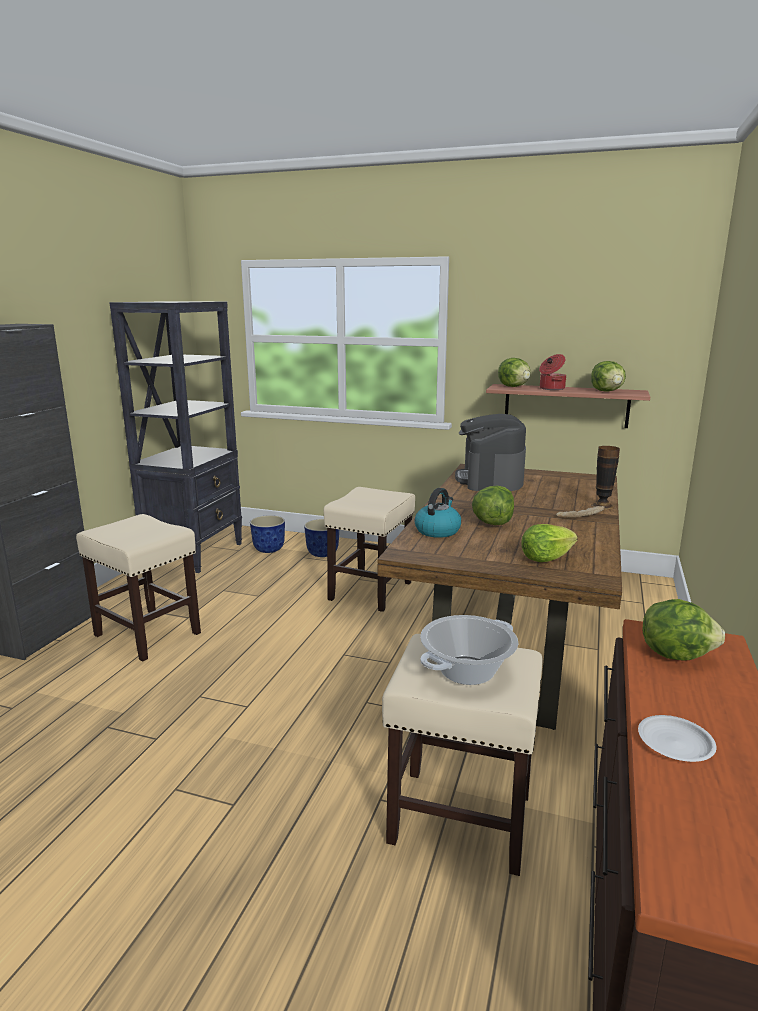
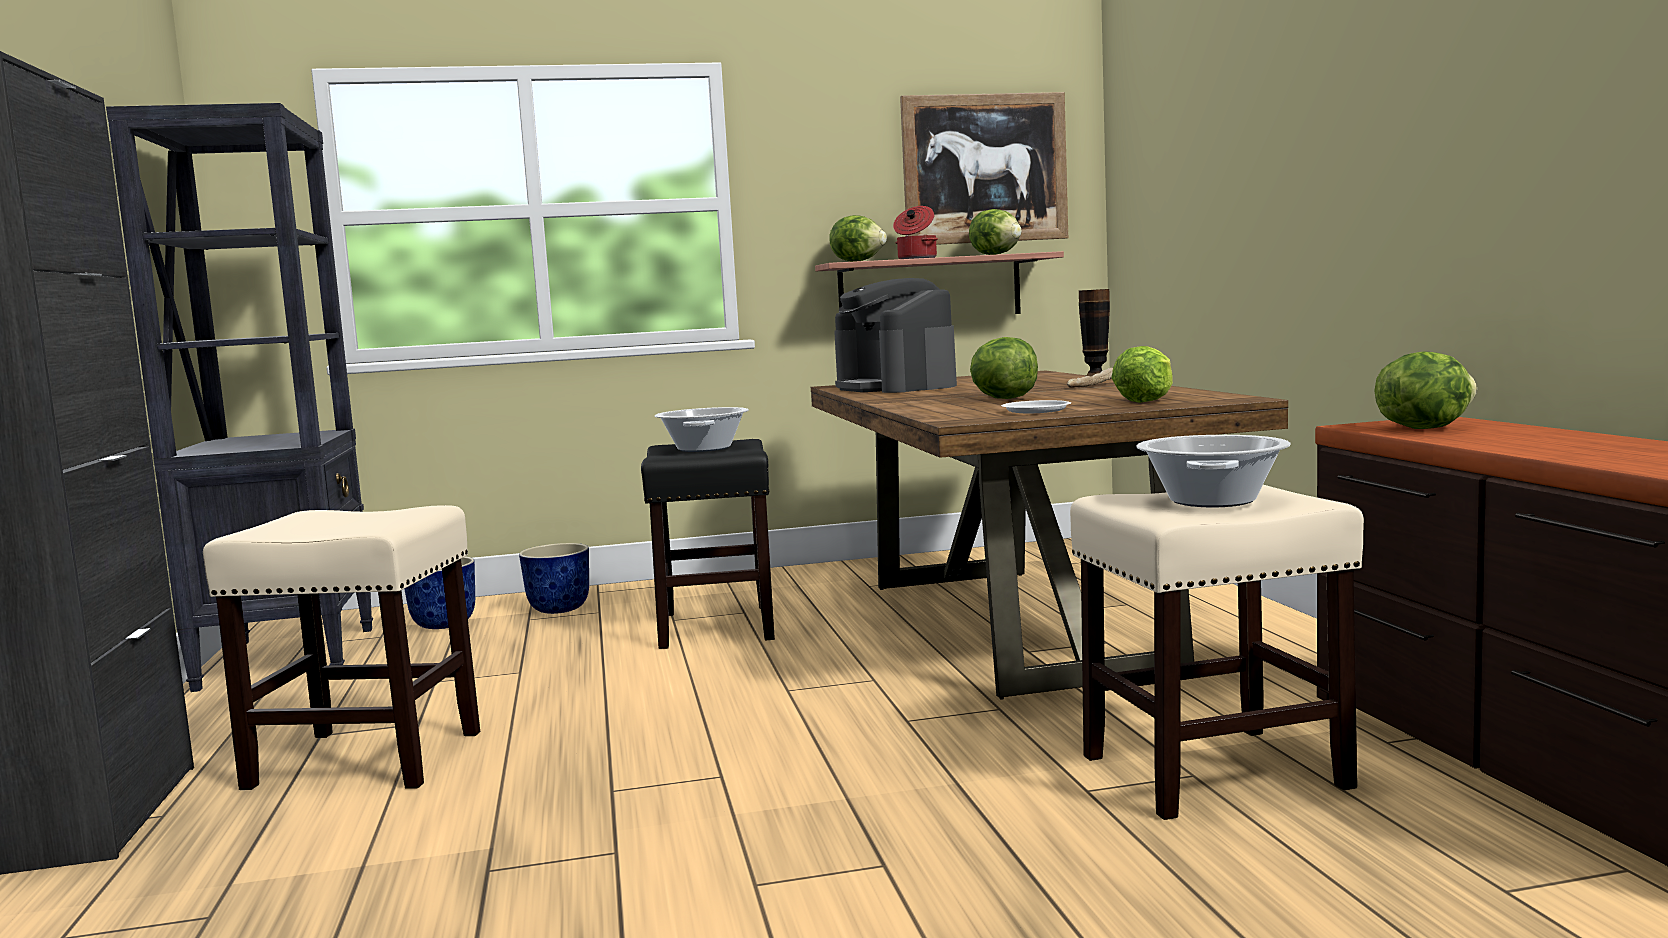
camera: 30 degrees left, 10 degrees down
beige stool [324,487,415,612] -> black stool [641,439,775,649]
kettle [415,488,461,538] -> none
white plate [638,715,717,762] -> white plate moved to [1001,400,1071,413]
none -> cooking pot [655,407,749,452]
none -> picture [900,92,1068,245]

